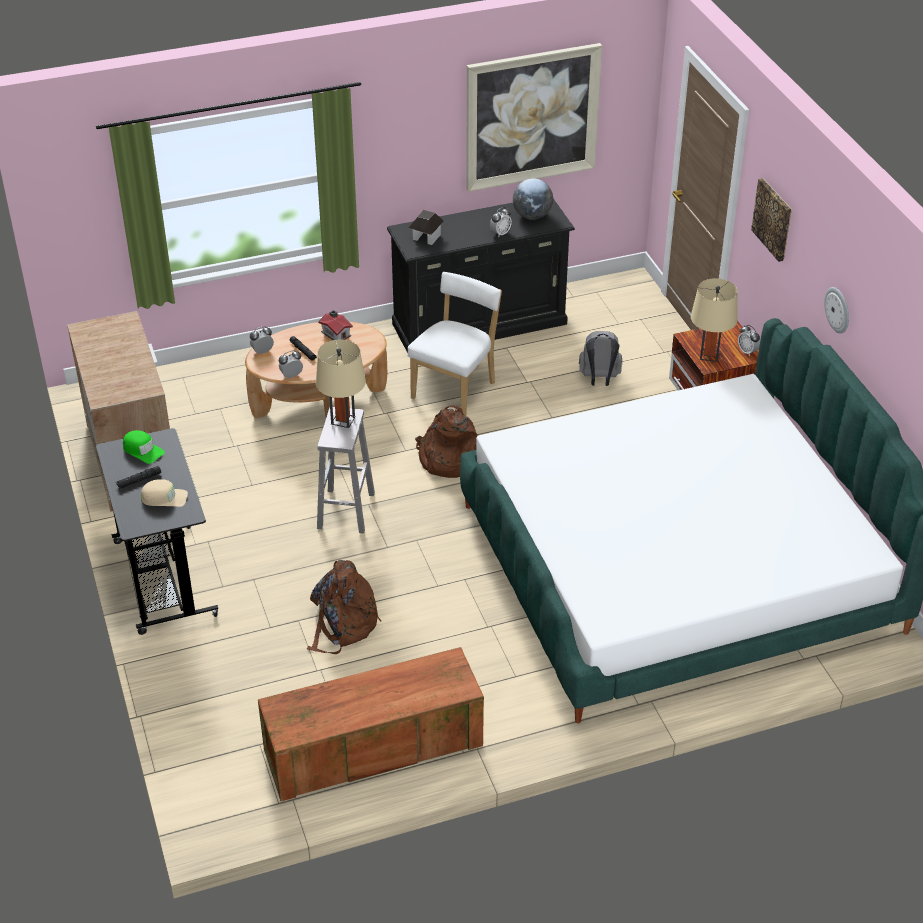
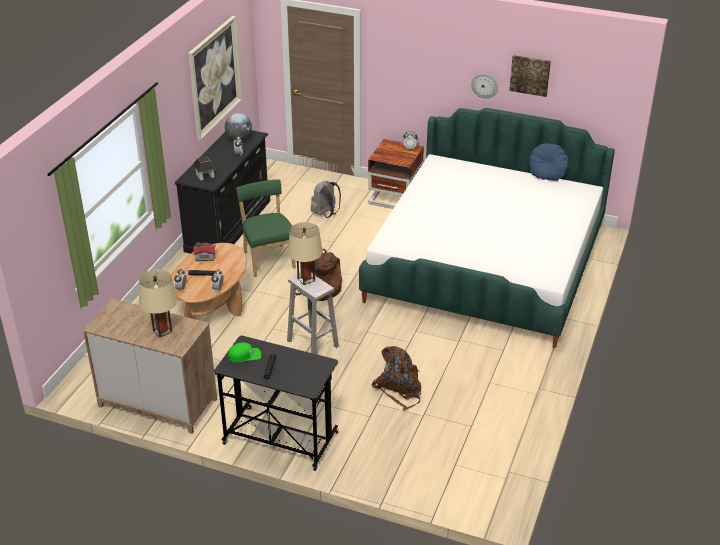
camera: 50 degrees left, 5 degrees down
beige cap [141,479,188,507] -> none
brown bench [258,647,484,801] -> none
white chair [408,272,502,416] -> green chair [236,179,296,277]
beige table lamp [691,278,738,362] -> beige table lamp moved to [139,269,178,337]
picture [751,178,792,262] -> picture moved to [509,55,551,97]
none -> blue pillow [529,143,568,181]

